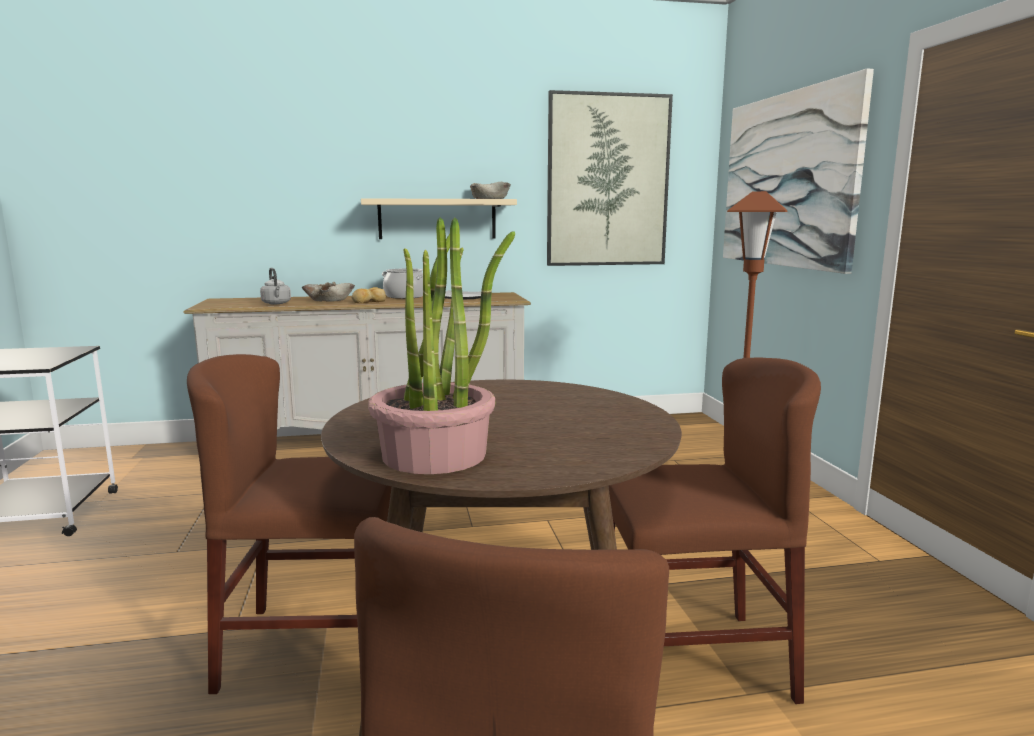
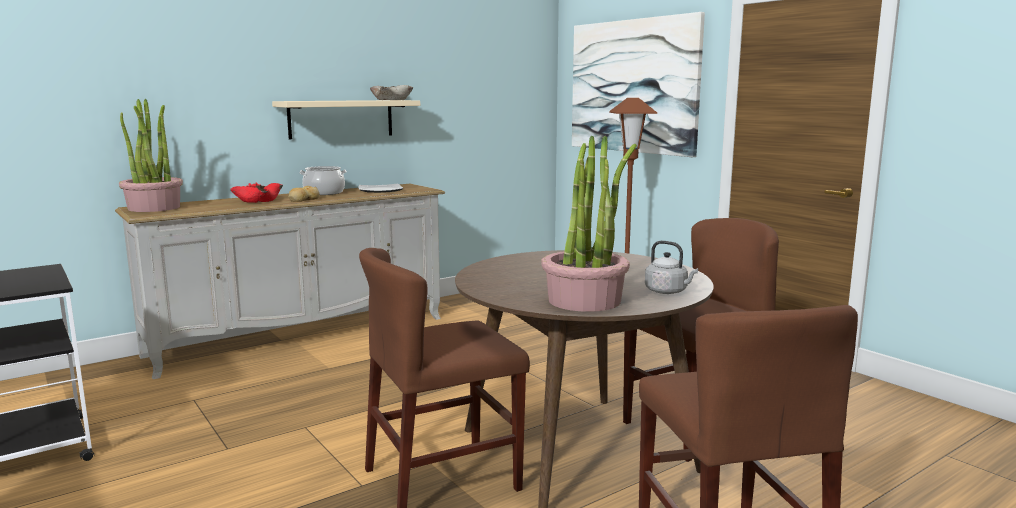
camera: 25 degrees left, 0 degrees up
grey kettle [260,268,291,304] -> grey kettle moved to [645,241,698,294]
beige bowl [302,282,355,302] -> red bowl [230,183,283,203]
picture [547,90,673,266] -> none
none -> potted plant [119,99,183,212]

